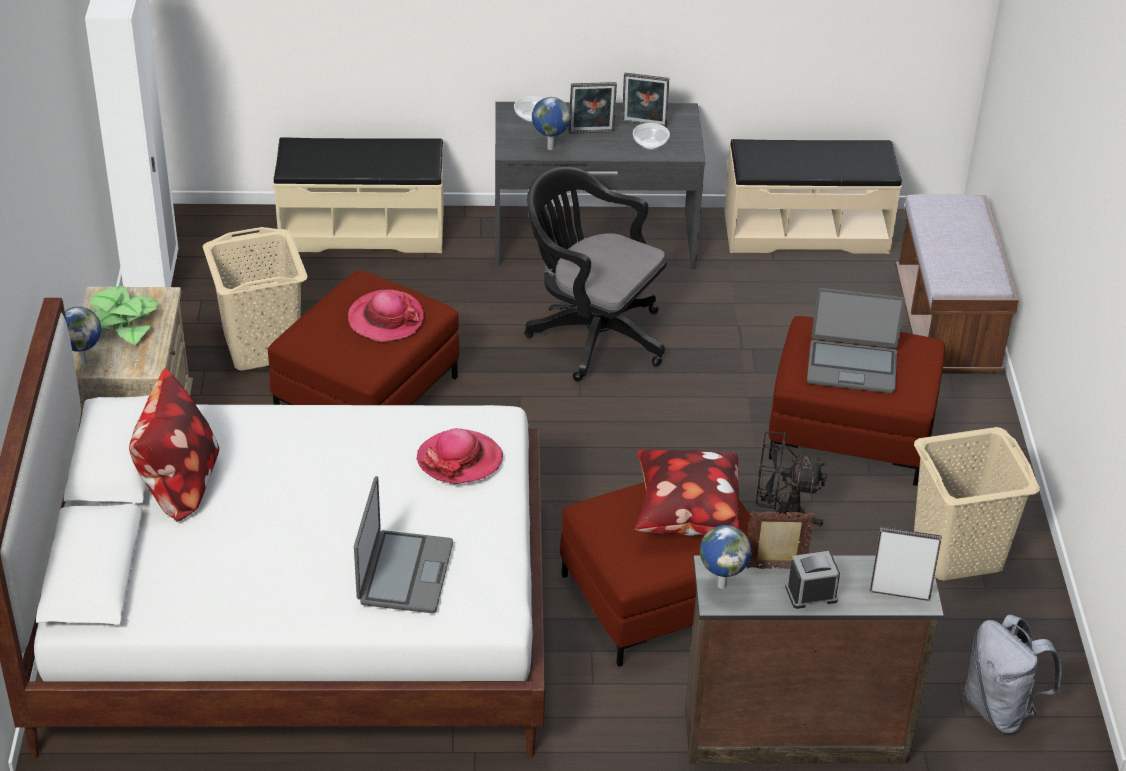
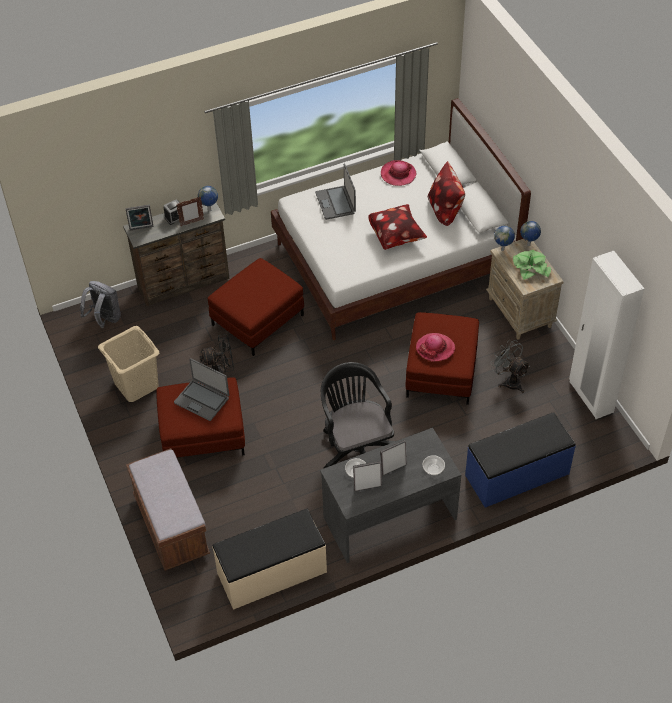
camera: 160 degrees right, 10 degrees up
beige laundry basket [203,227,308,371] -> grey fan [490,340,530,393]
beige bench [273,137,444,253] -> blue bench [465,412,576,508]
hat [416,428,503,485] -> hat moved to [381,160,416,186]
black office chair [524,167,667,382] -> black office chair turned 120 degrees counterclockwise [321,362,396,468]
globe [532,97,571,150] -> globe moved to [494,226,515,251]
pillow [635,449,739,536] -> pillow moved to [368,204,427,250]
laptop [807,288,905,393] -> laptop turned 135 degrees counterclockwise [174,358,229,421]

